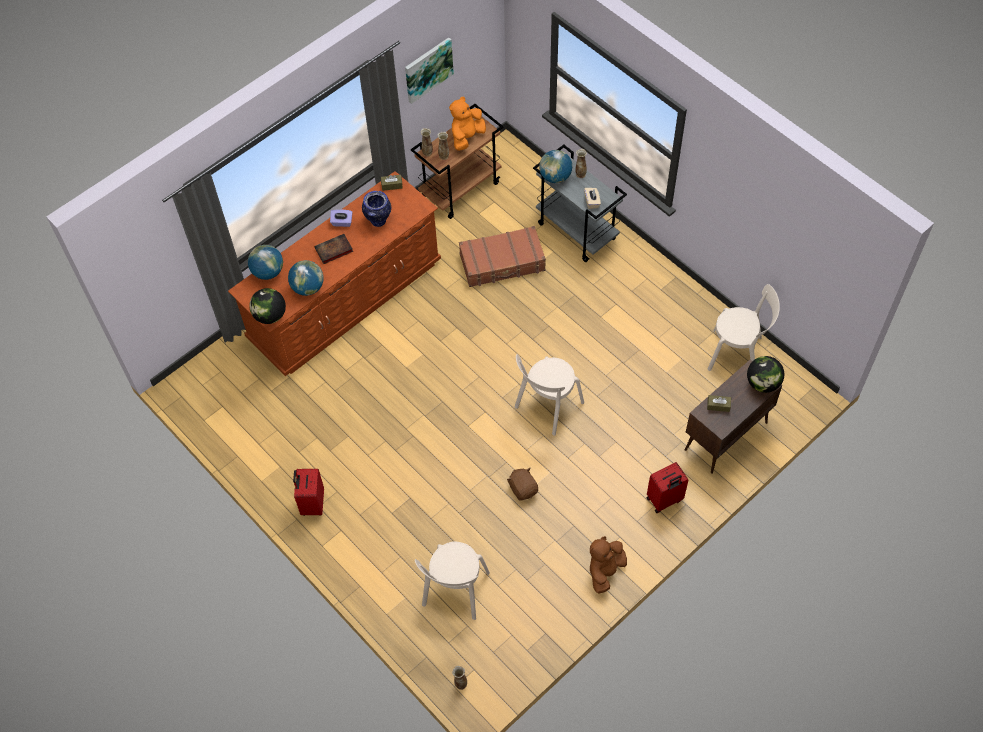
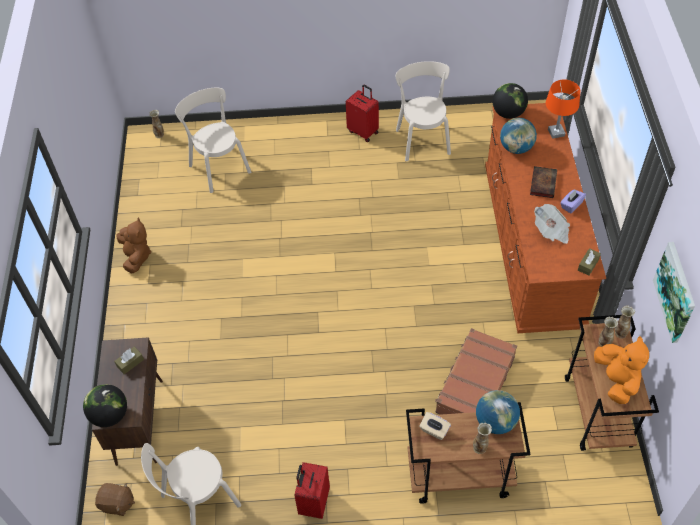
camera: 130 degrees right, 5 degrees down
globe [248,245,283,280] -> orange table lamp [546,80,580,139]
vase [362,191,391,227] -> newspaper [534,204,570,244]
brown plush toy [507,468,538,500] -> brown plush toy moved to [95,483,135,516]
beige chair [514,354,584,436] -> beige chair moved to [396,61,451,162]
grey cart [533,145,627,262] -> brown cart [406,402,530,504]
red suitcase [647,462,688,513] -> red suitcase moved to [295,462,330,519]

